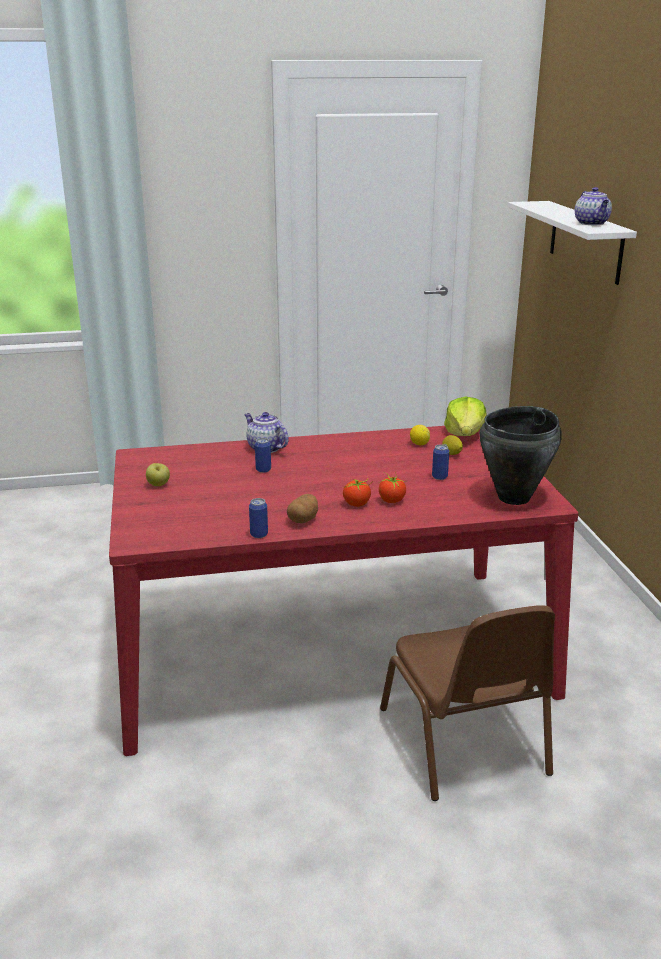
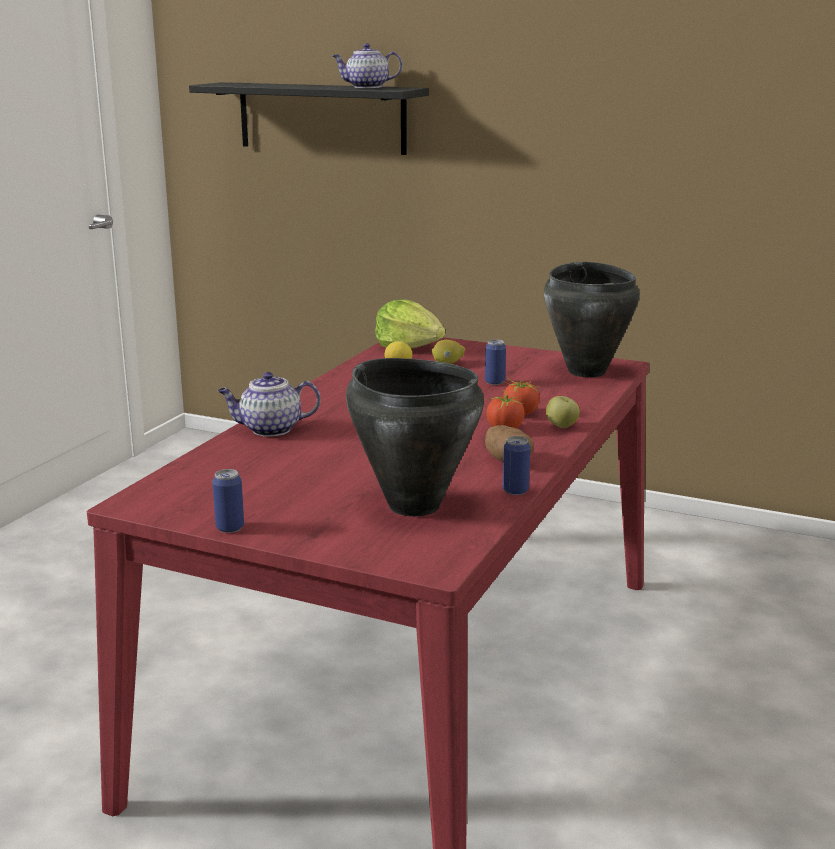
camera: 55 degrees left, 5 degrees down
apple [146,463,170,486] -> apple moved to [546,396,580,428]
can [255,438,271,473] -> can moved to [212,469,244,533]
brown chair [380,605,555,801] -> none
white shelf [508,201,637,285] -> black shelf [189,82,429,155]
teapot [575,187,612,225] -> teapot turned 150 degrees clockwise [332,43,402,88]
none -> black cooking pot [346,358,484,516]

